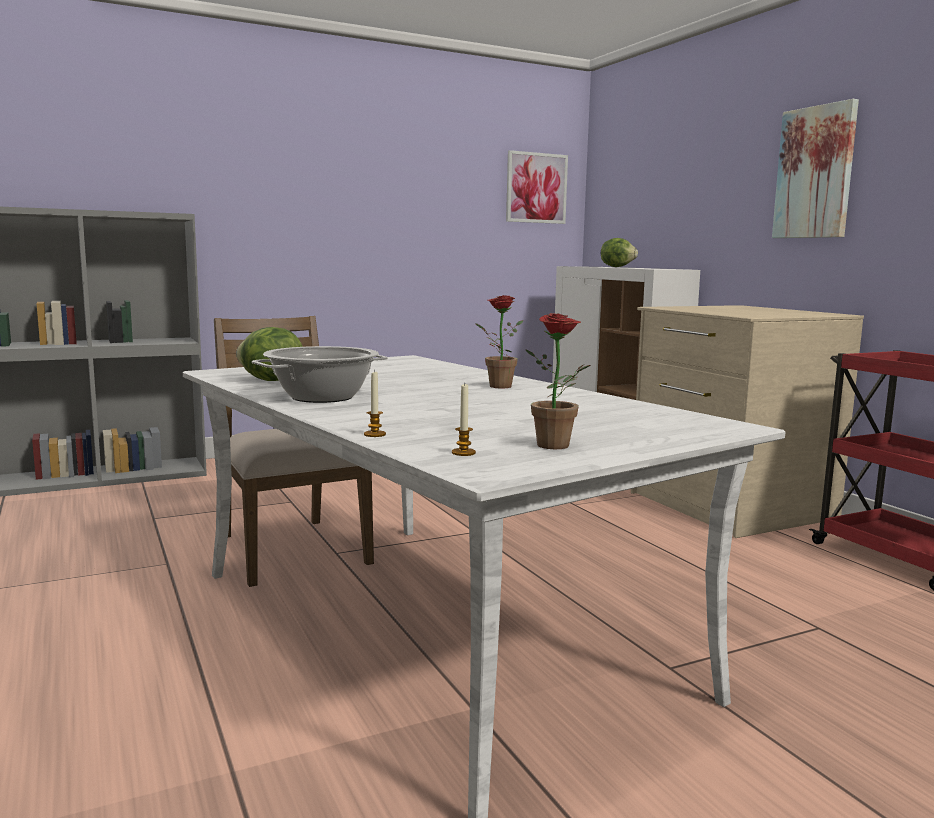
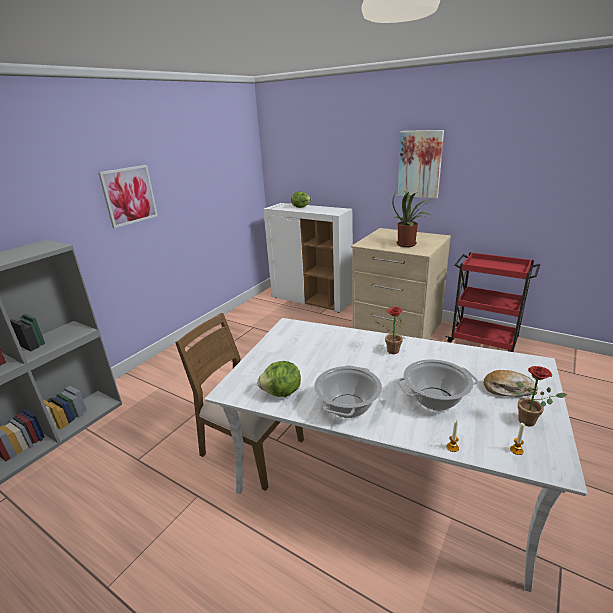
camera: 30 degrees left, 15 degrees up
picture [506,150,568,224] -> picture moved to [98,165,158,228]
none -> potted plant [392,191,430,247]
none -> cooking pot [397,359,478,410]
none -> bread [484,370,538,397]

